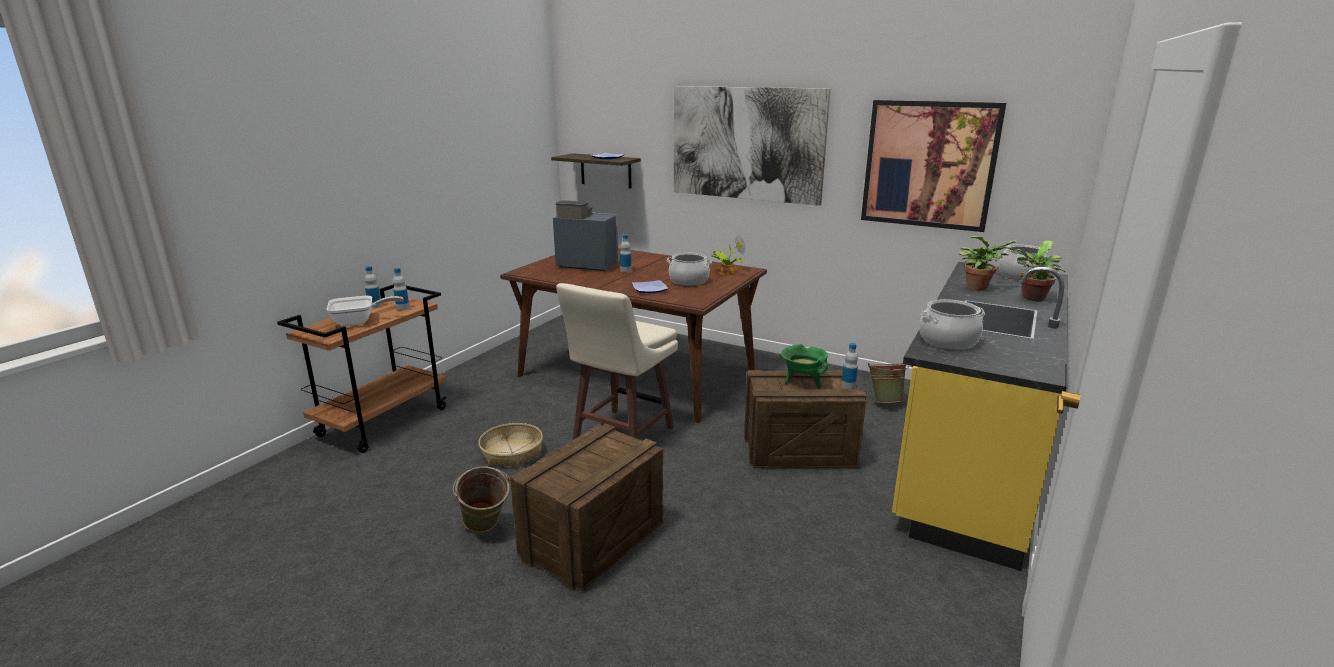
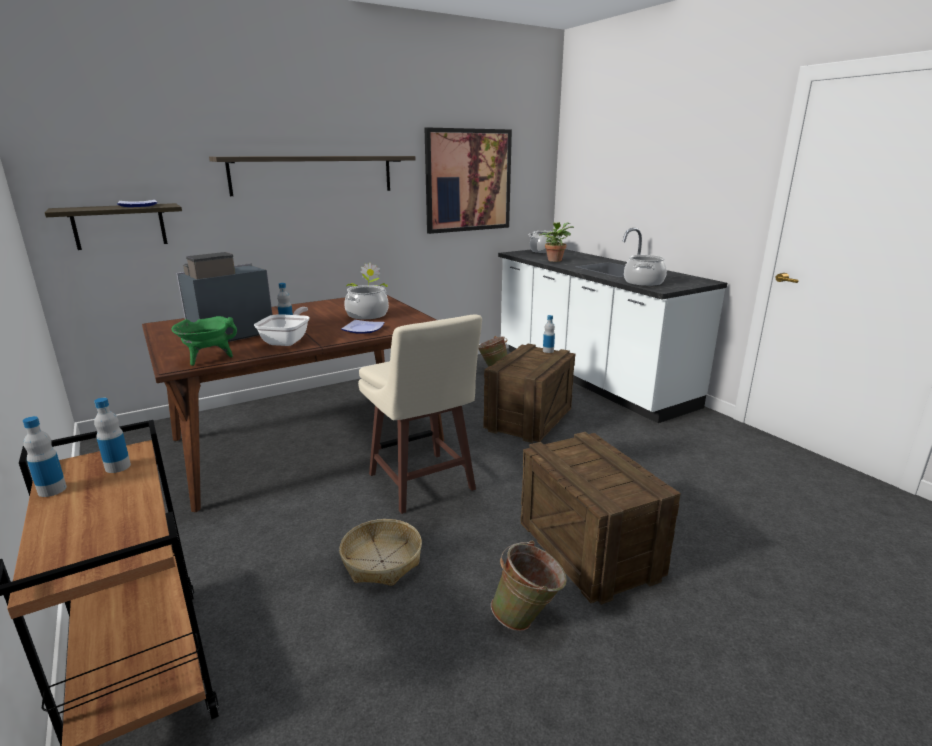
camera: 60 degrees left, 0 degrees up
frying pan [327,296,404,326] -> frying pan moved to [254,307,310,346]
picture [674,86,831,206] -> shelf [209,156,416,196]
green cooking pot [781,344,828,388] -> green cooking pot moved to [171,316,237,366]
yellow counter [892,262,1068,571] -> white counter [498,228,727,423]
potted plant [1013,241,1065,301] -> none

